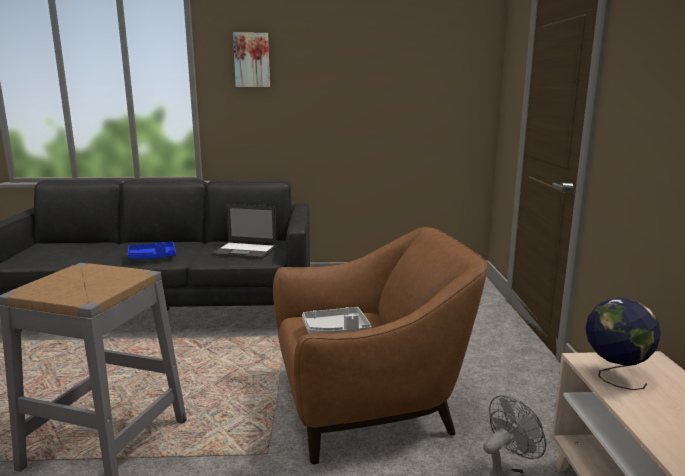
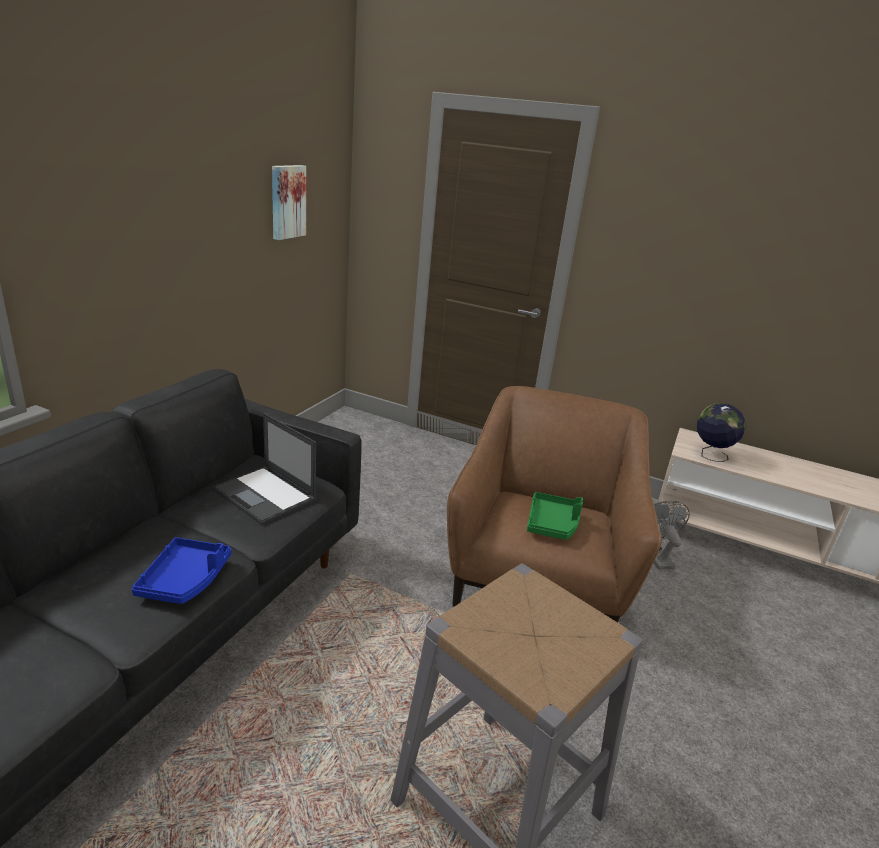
camera: 65 degrees left, 10 degrees up
laptop [211,204,277,259] -> laptop turned 90 degrees clockwise [212,413,317,525]
picture [233,33,270,87] -> picture moved to [272,165,306,240]
grey tray [302,307,371,334] -> green tray [527,492,583,540]

